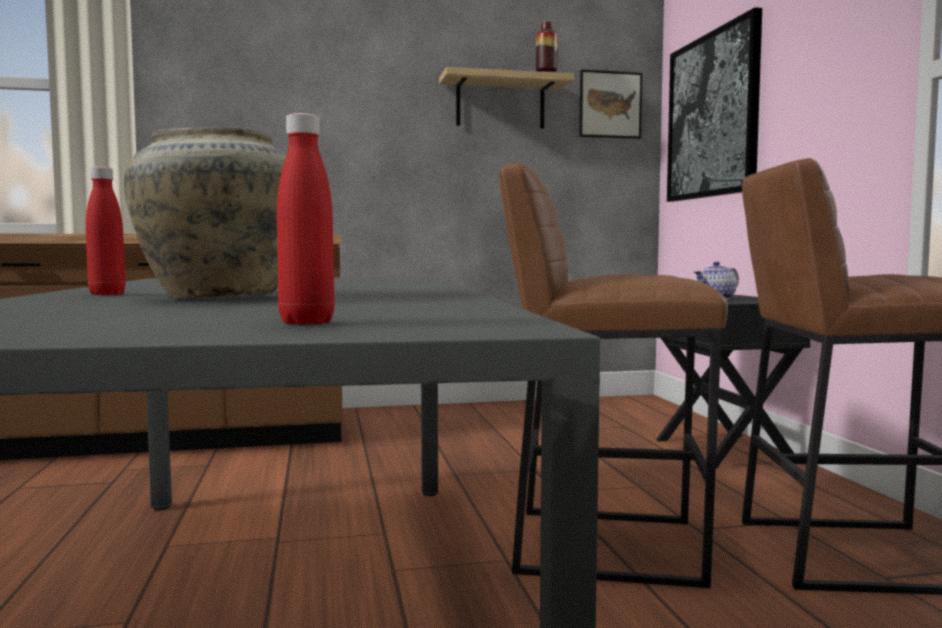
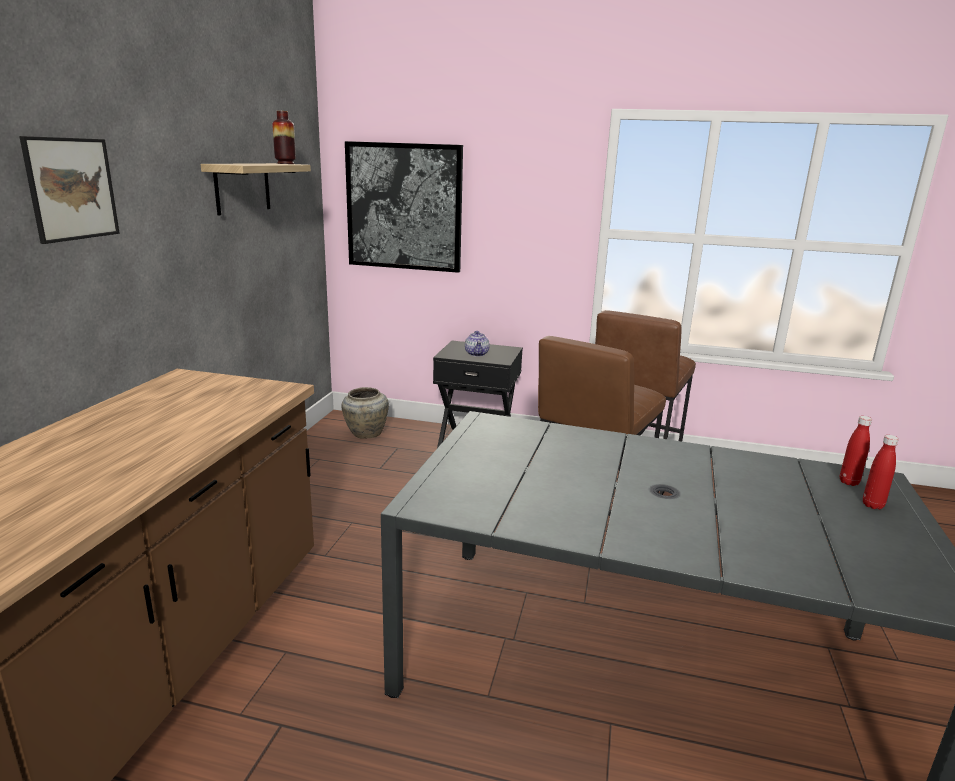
camera: 65 degrees left, 15 degrees up
red bottle [86,167,126,295] -> red bottle moved to [840,416,872,486]
beige vase [124,127,287,298] -> beige vase moved to [342,387,389,439]
picture [579,69,643,139] -> picture moved to [19,136,120,244]

